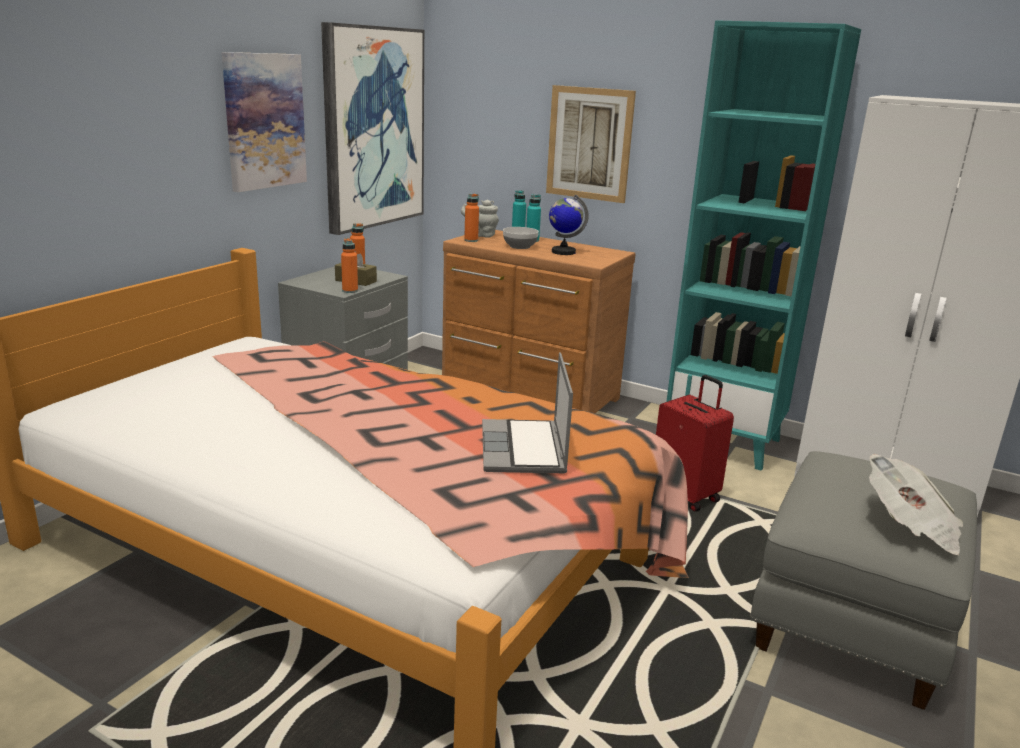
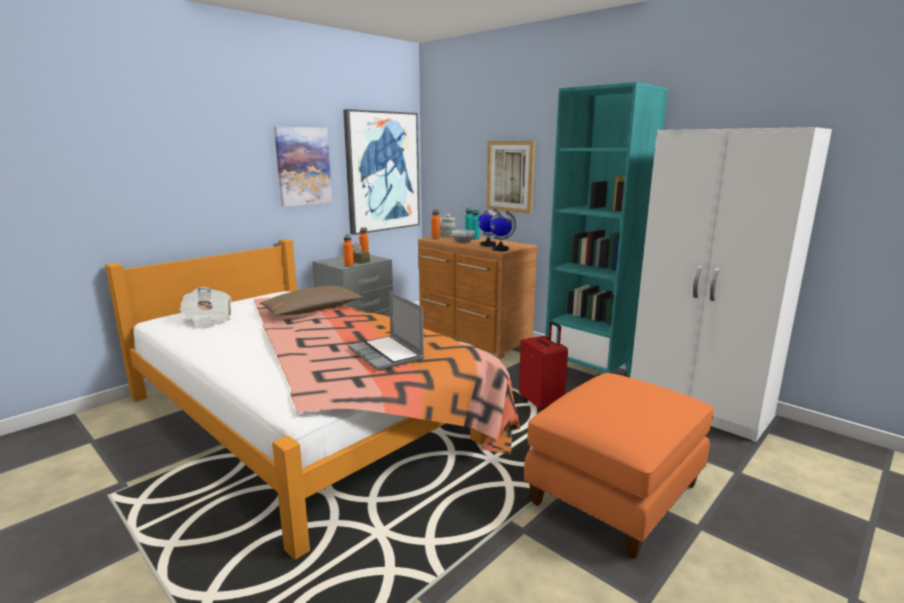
camera: 15 degrees right, 5 degrees down
laptop [482,352,573,473] -> laptop turned 45 degrees counterclockwise [348,291,424,371]
grey ottoman [750,451,977,710] -> orange ottoman [524,373,714,559]
newspaper [869,454,963,555] -> newspaper moved to [179,287,232,329]
none -> brown pillow [259,286,364,315]
none -> globe [490,211,516,251]

